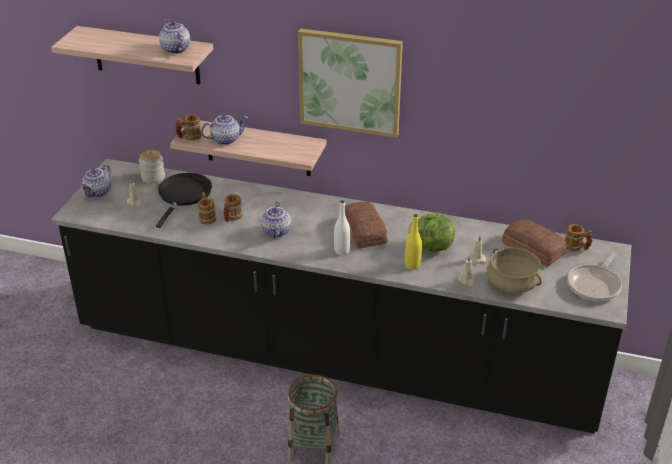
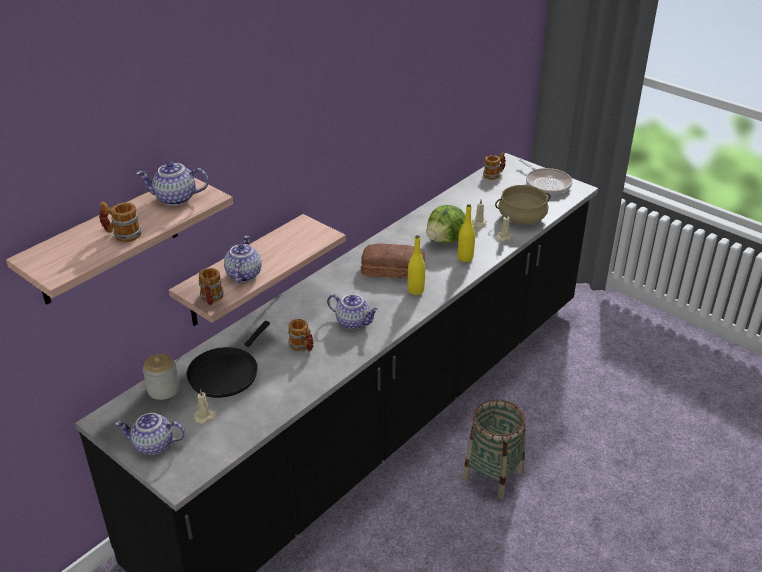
camera: 65 degrees left, 0 degrees up
teapot [80,164,111,198] -> teapot turned 135 degrees clockwise [115,413,185,455]
black frying pan [156,173,212,228] -> black frying pan turned 105 degrees counterclockwise [186,321,270,398]
mug [198,192,216,225] -> mug moved to [99,201,141,242]
picture [298,28,403,138] -> none
white bottle [334,200,350,255] -> yellow bottle [408,235,425,295]
bread [502,219,567,267] -> none

